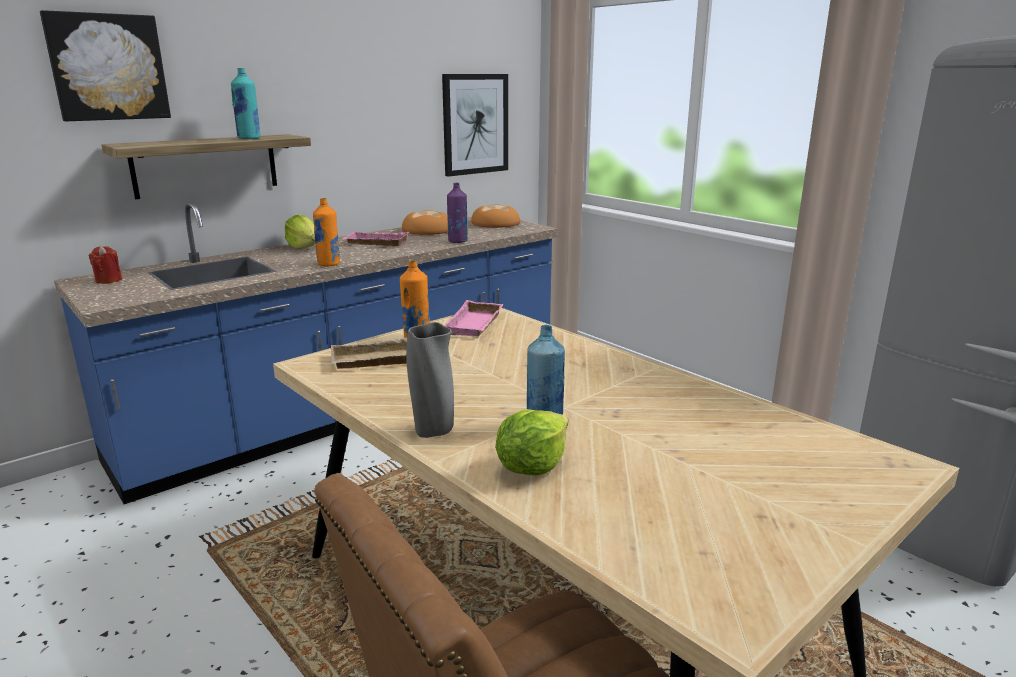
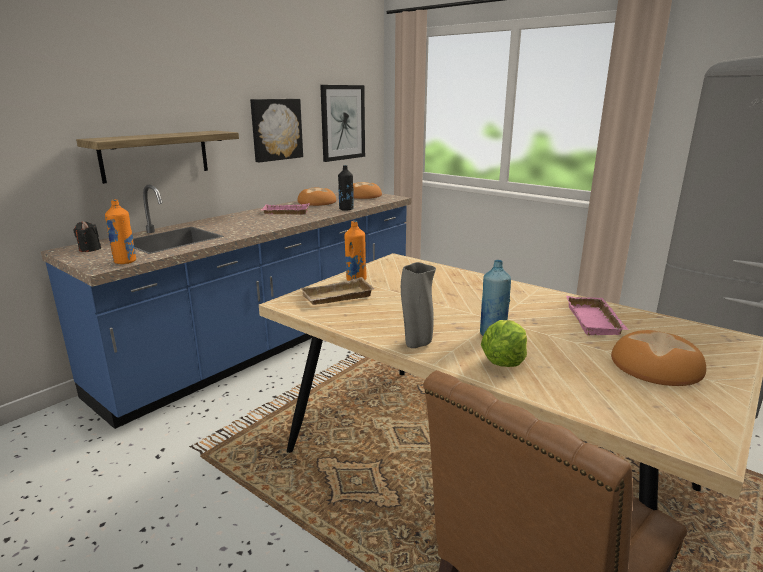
camera: 10 degrees left, 0 degrees up
picture [40,10,171,121] -> picture moved to [250,99,303,162]
red candle [89,246,122,284] -> black candle [73,221,101,252]
turquoise bottle [231,68,260,139] -> none
lettuce [285,215,315,249] -> none
orange bottle [313,198,340,267] -> orange bottle moved to [105,199,136,264]
pink tray [443,300,503,336] -> pink tray moved to [566,296,628,335]
purple bottle [447,183,468,243] -> black bottle [338,165,354,211]
none -> bread [611,330,706,386]

